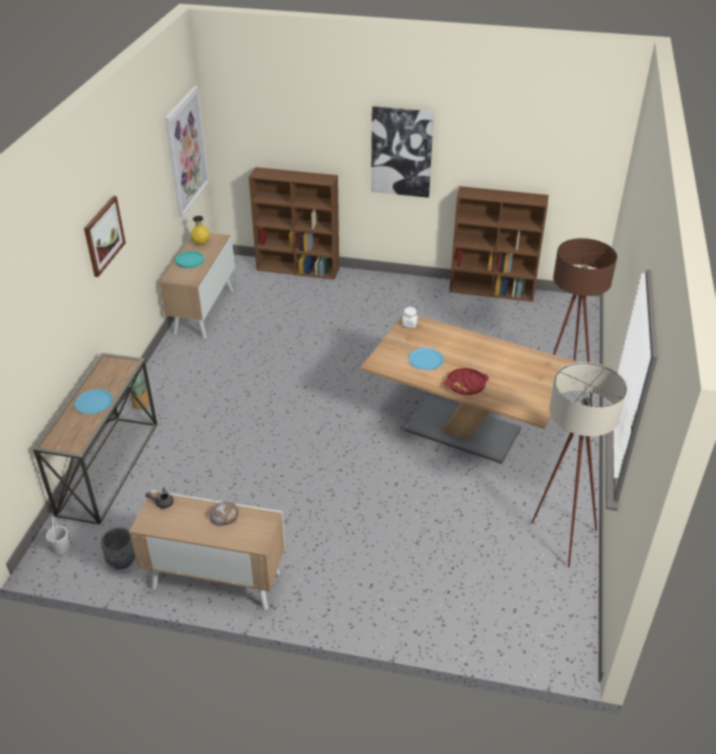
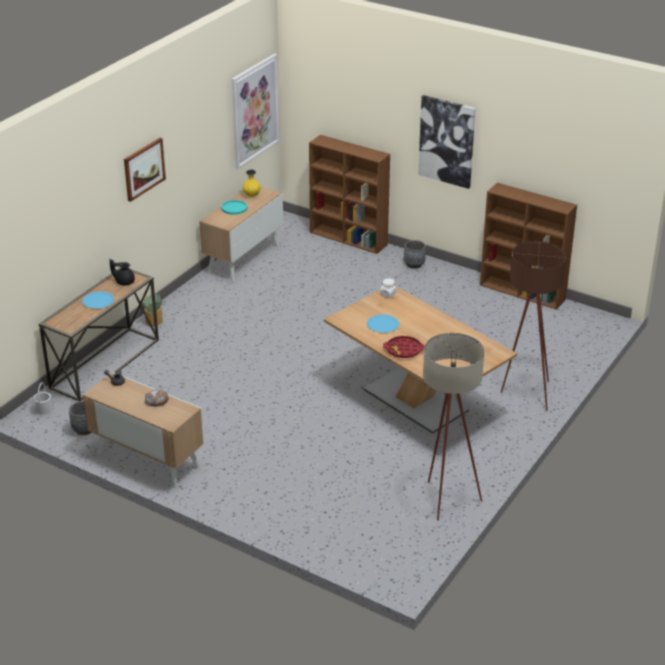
camera: 20 degrees right, 5 degrees down
none -> black teapot [109,259,135,286]
none -> grey planter [404,240,426,269]

